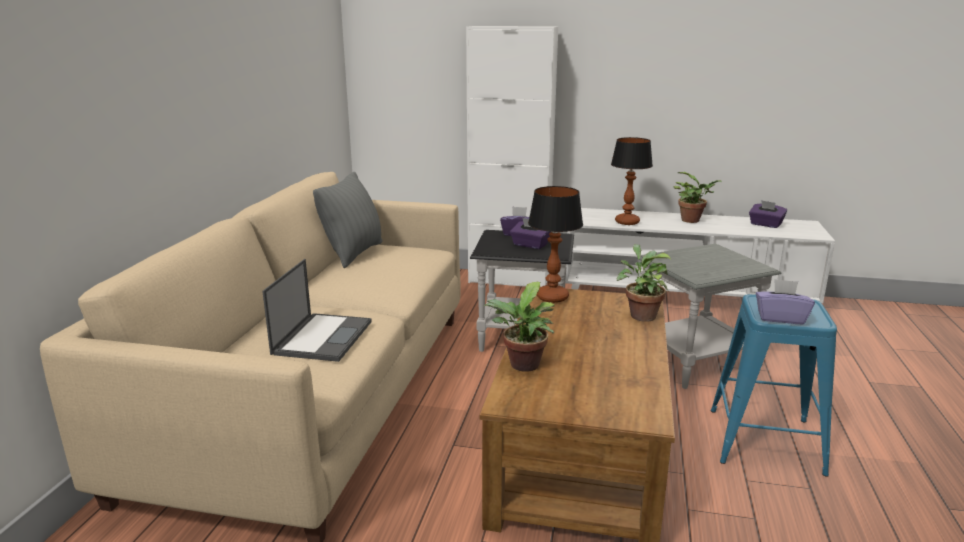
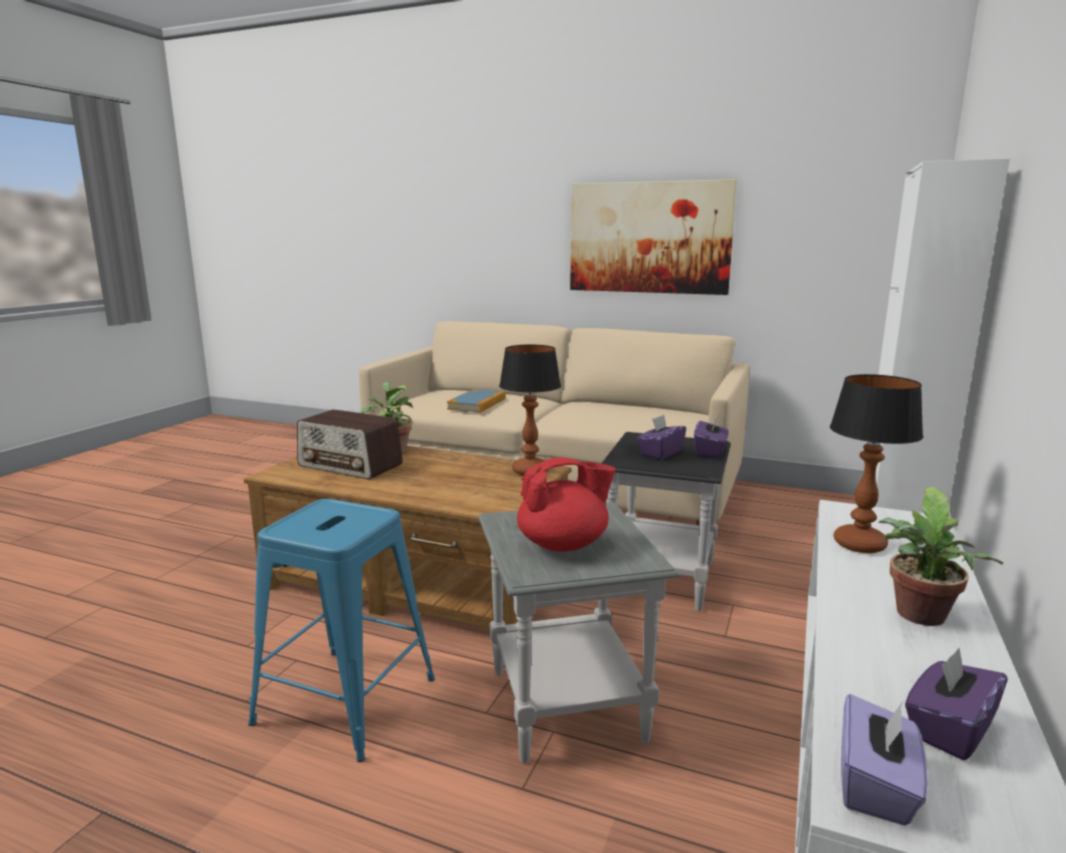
camera: 100 degrees right, 5 degrees down
laptop [262,259,372,362] -> book [447,389,505,413]
grey pillow [313,172,383,268] -> none
potted plant [617,244,671,322] -> none
purple tissue box [756,279,815,324] -> purple tissue box moved to [841,694,928,826]
none -> radio [297,409,403,479]
none -> red teapot [517,457,616,552]
none -> picture [570,179,737,295]

